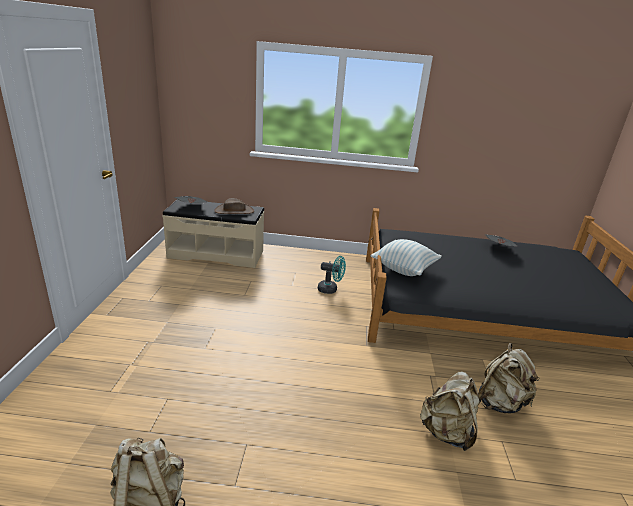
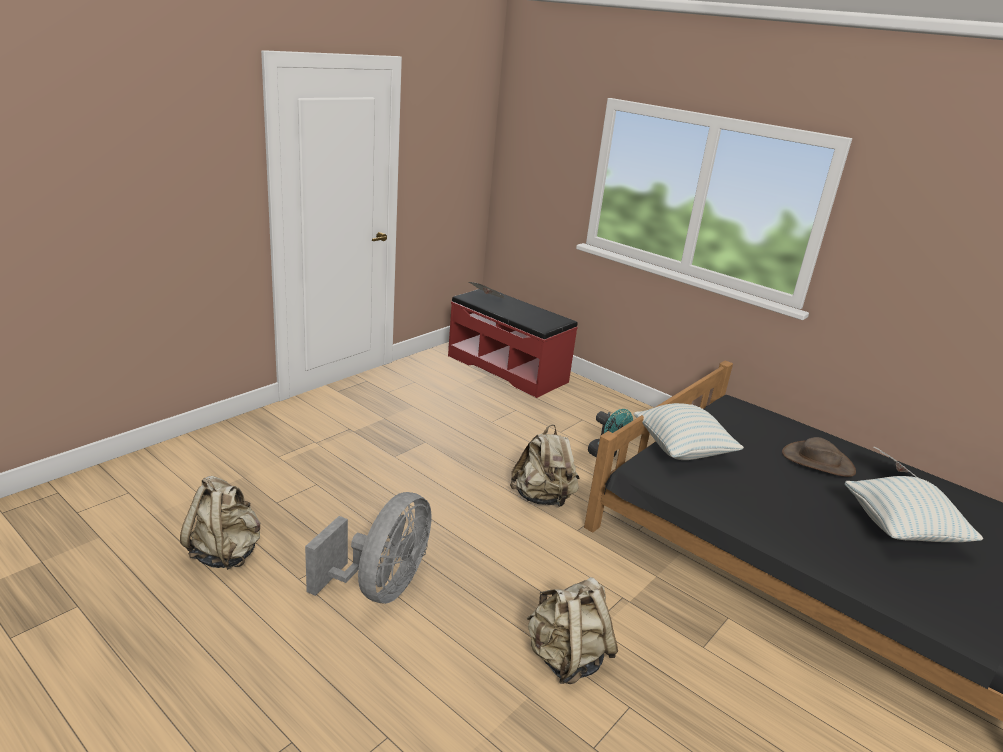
camera: 35 degrees right, 0 degrees up
beige bench [162,199,264,268] -> red bench [448,289,578,398]
brown hat [214,198,254,214] -> brown hat moved to [782,437,856,477]
beige backpack [478,343,540,413] -> beige backpack moved to [510,424,580,507]
none -> grey fan [305,492,432,604]
none -> pillow [845,476,983,542]

